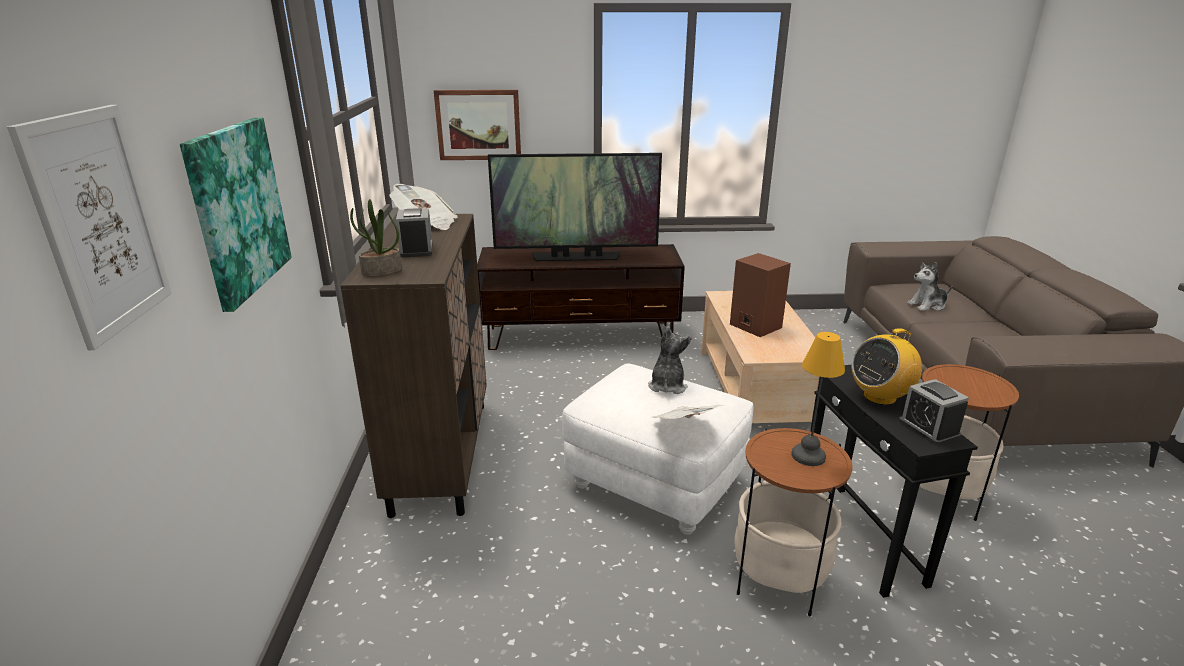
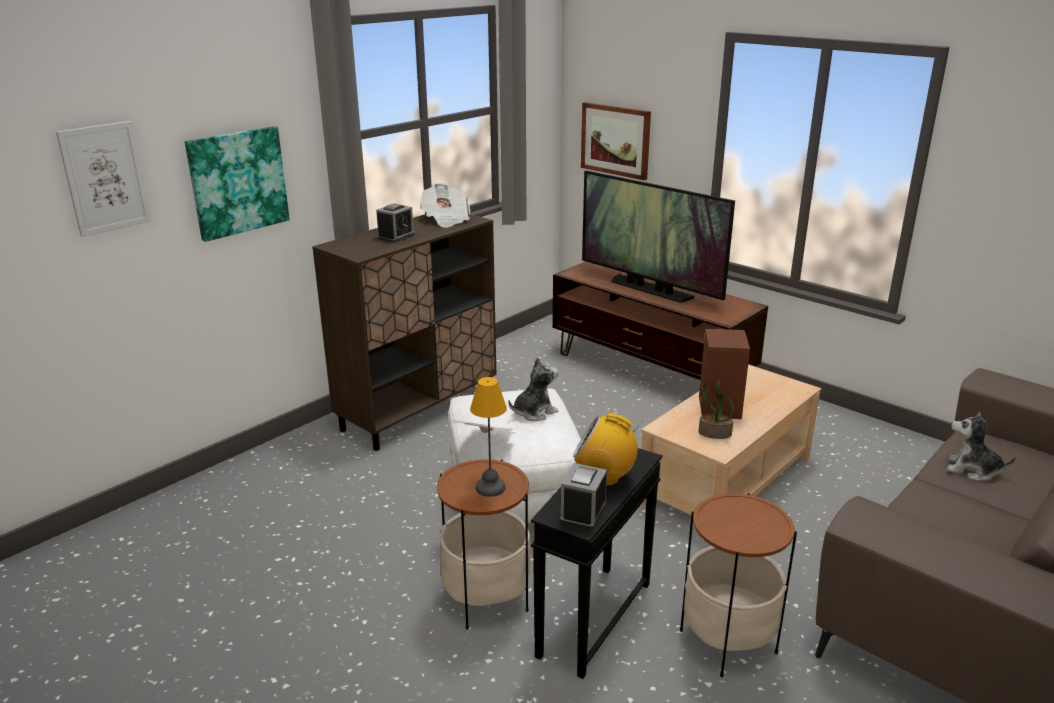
camera: 45 degrees right, 0 degrees up
potted plant [350,199,402,276] -> potted plant moved to [699,380,734,439]

